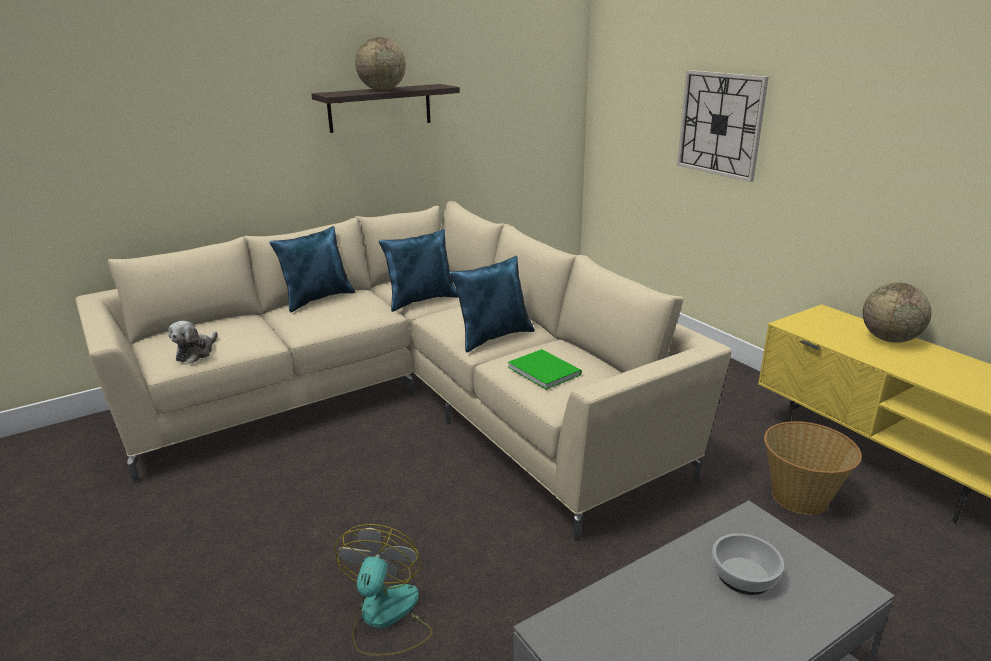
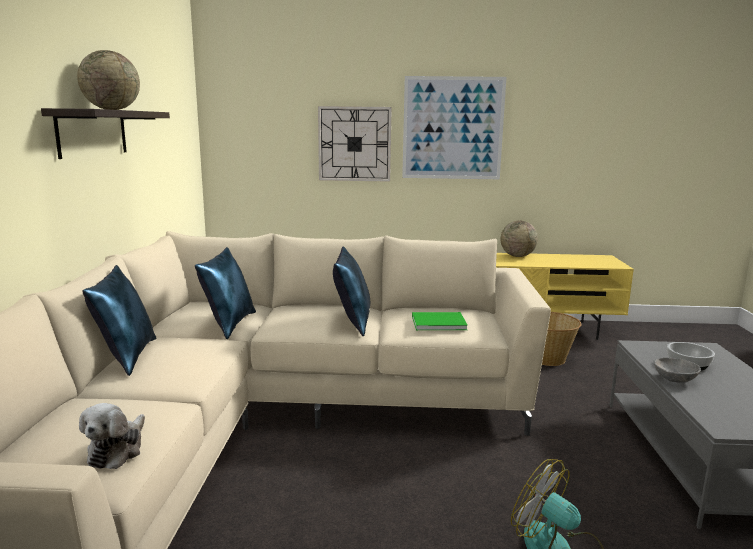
camera: 55 degrees left, 10 degrees down
plush toy [168,321,218,363] -> plush toy turned 45 degrees clockwise [79,403,145,469]
none -> picture [402,76,506,179]
none -> grey bowl [654,358,701,383]

